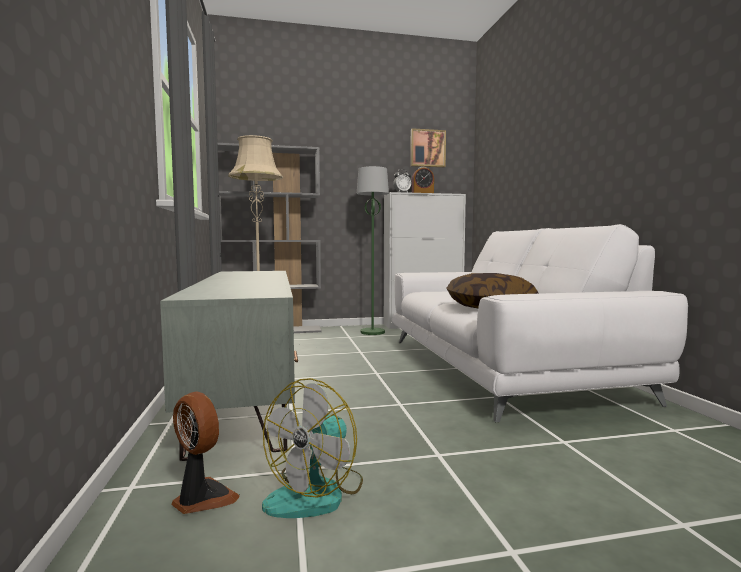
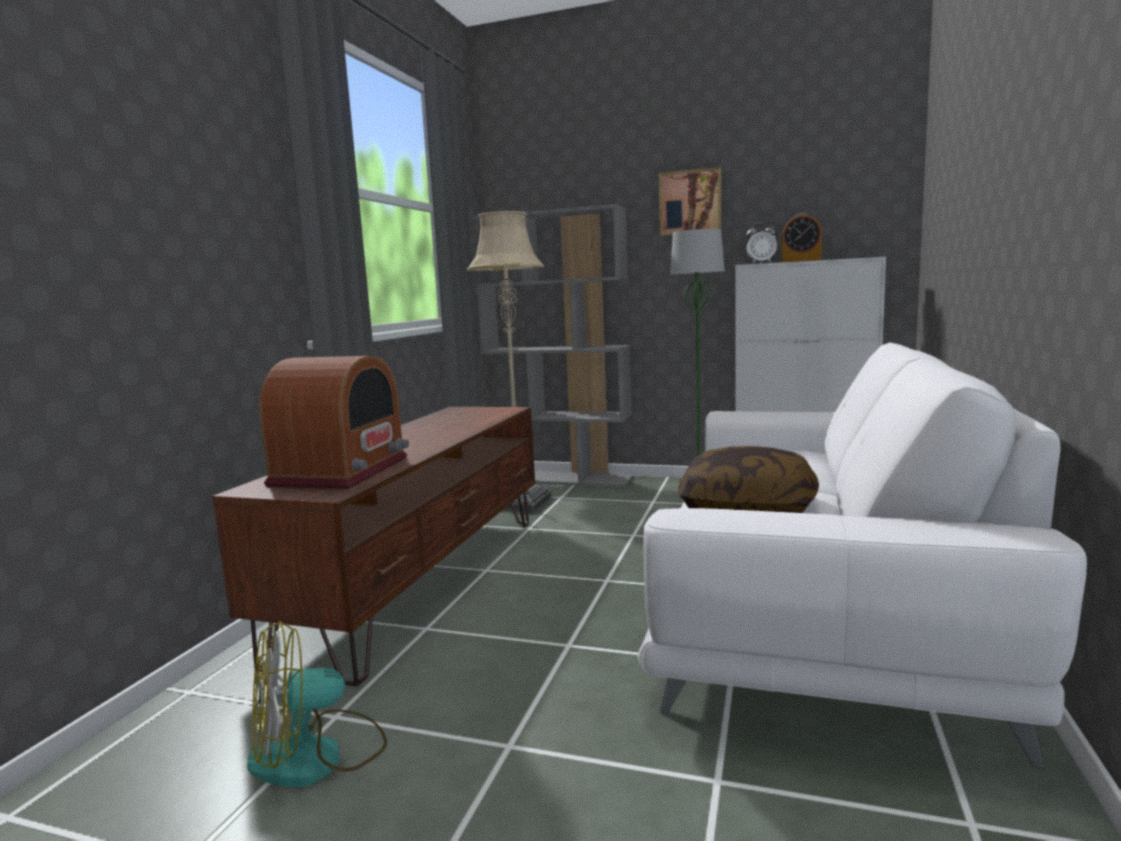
camera: 30 degrees right, 5 degrees up
grey tv stand [160,271,298,461] -> brown tv stand [212,407,535,686]
fan [171,392,240,514] -> none
picture [410,128,446,167] -> picture moved to [659,167,721,236]
none -> radio [259,356,409,489]

